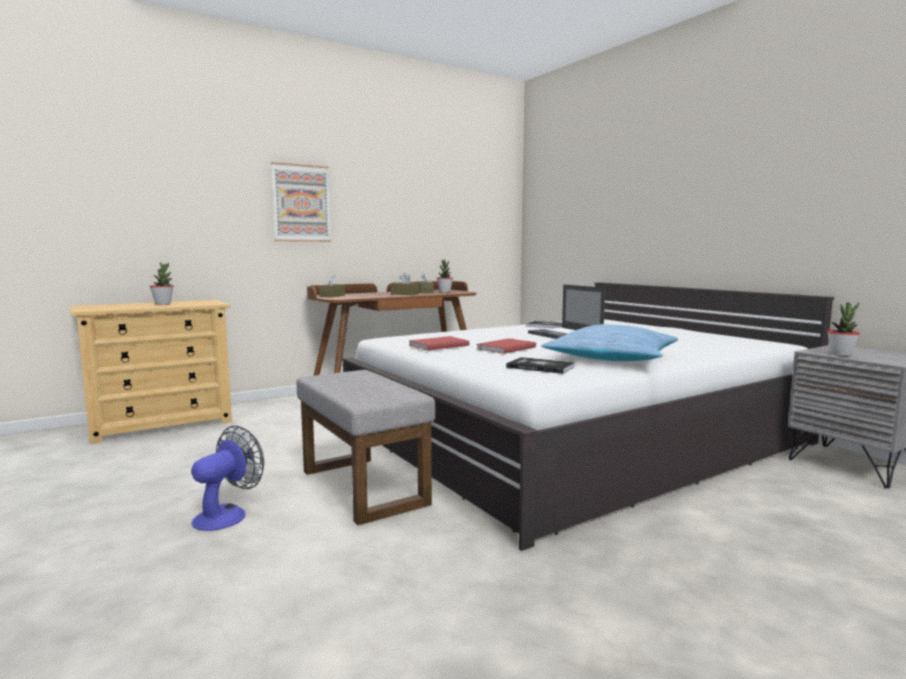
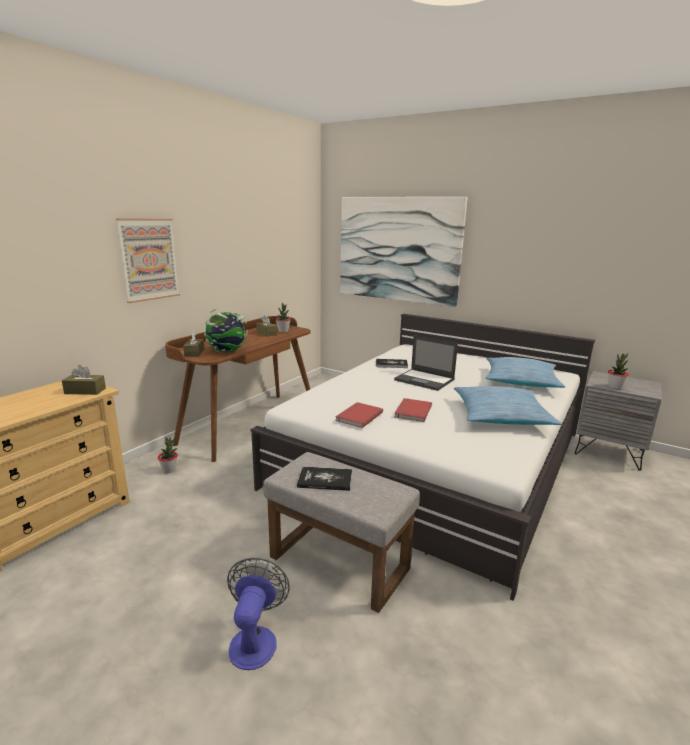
camera: 25 degrees left, 10 degrees up
potted plant [150,262,174,305] -> potted plant moved to [158,437,178,473]
brown tissue box [391,273,419,295] -> brown tissue box moved to [62,365,106,395]
book [506,357,575,374] -> book moved to [297,467,352,491]
none -> globe [204,309,248,353]
none -> picture [340,197,468,307]
none -> pillow [485,357,566,388]

